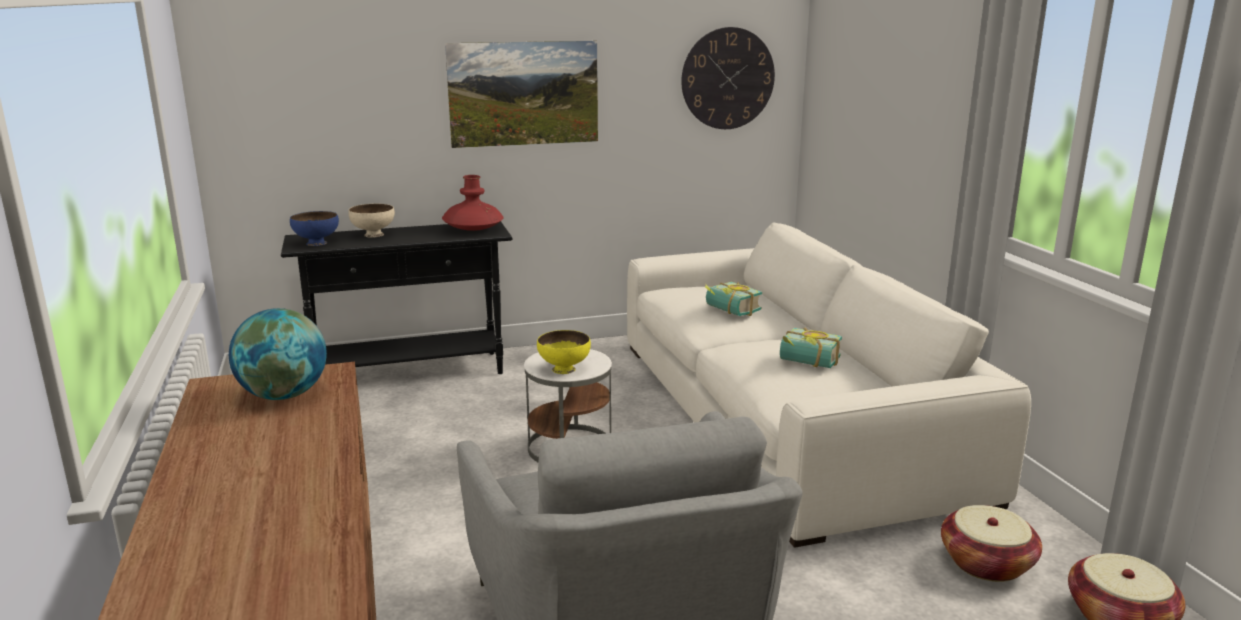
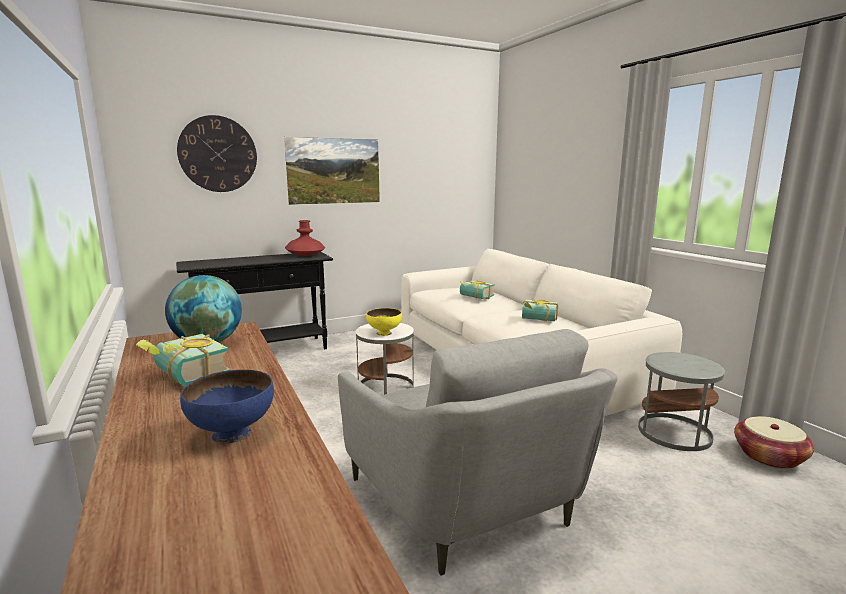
camera: 10 degrees left, 5 degrees down
blue bowl [290,211,339,246] -> blue bowl moved to [180,370,274,443]
beige bowl [348,203,395,237] -> none
wall clock [681,27,775,129] -> wall clock moved to [177,115,257,192]
basket [941,505,1042,582] -> grey side table [638,352,725,451]
none -> book [136,334,230,386]

